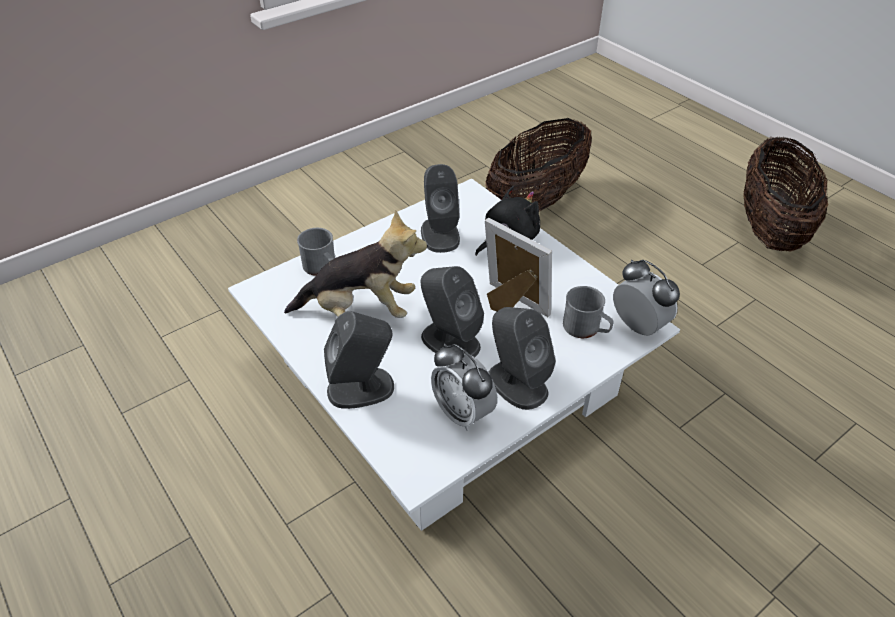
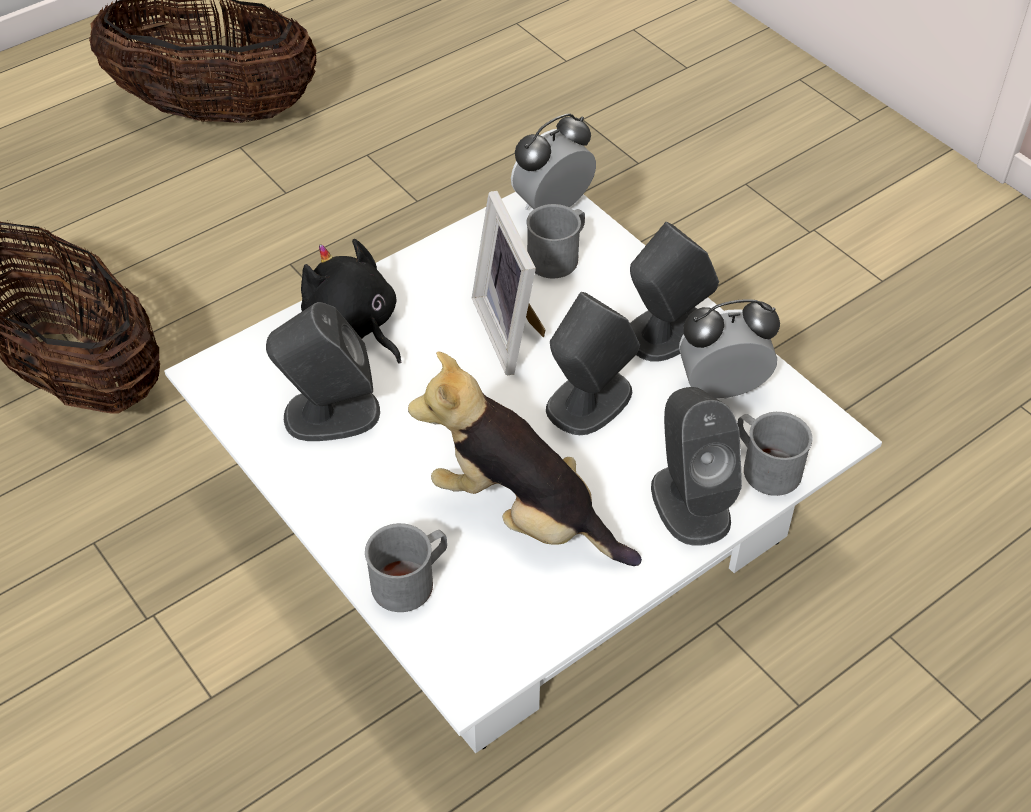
camera: 90 degrees left, 5 degrees up
plush toy [284,210,427,318] -> plush toy turned 60 degrees counterclockwise [408,351,642,566]
alarm clock [431,343,497,431] -> alarm clock turned 150 degrees counterclockwise [679,299,780,399]
picture frame [485,218,552,317] -> picture frame turned 60 degrees counterclockwise [472,191,546,375]
none -> grey mug [737,412,813,496]

